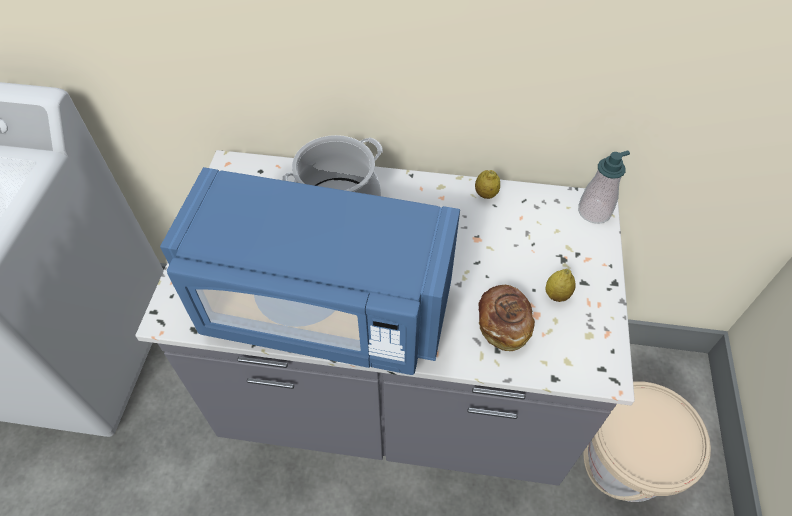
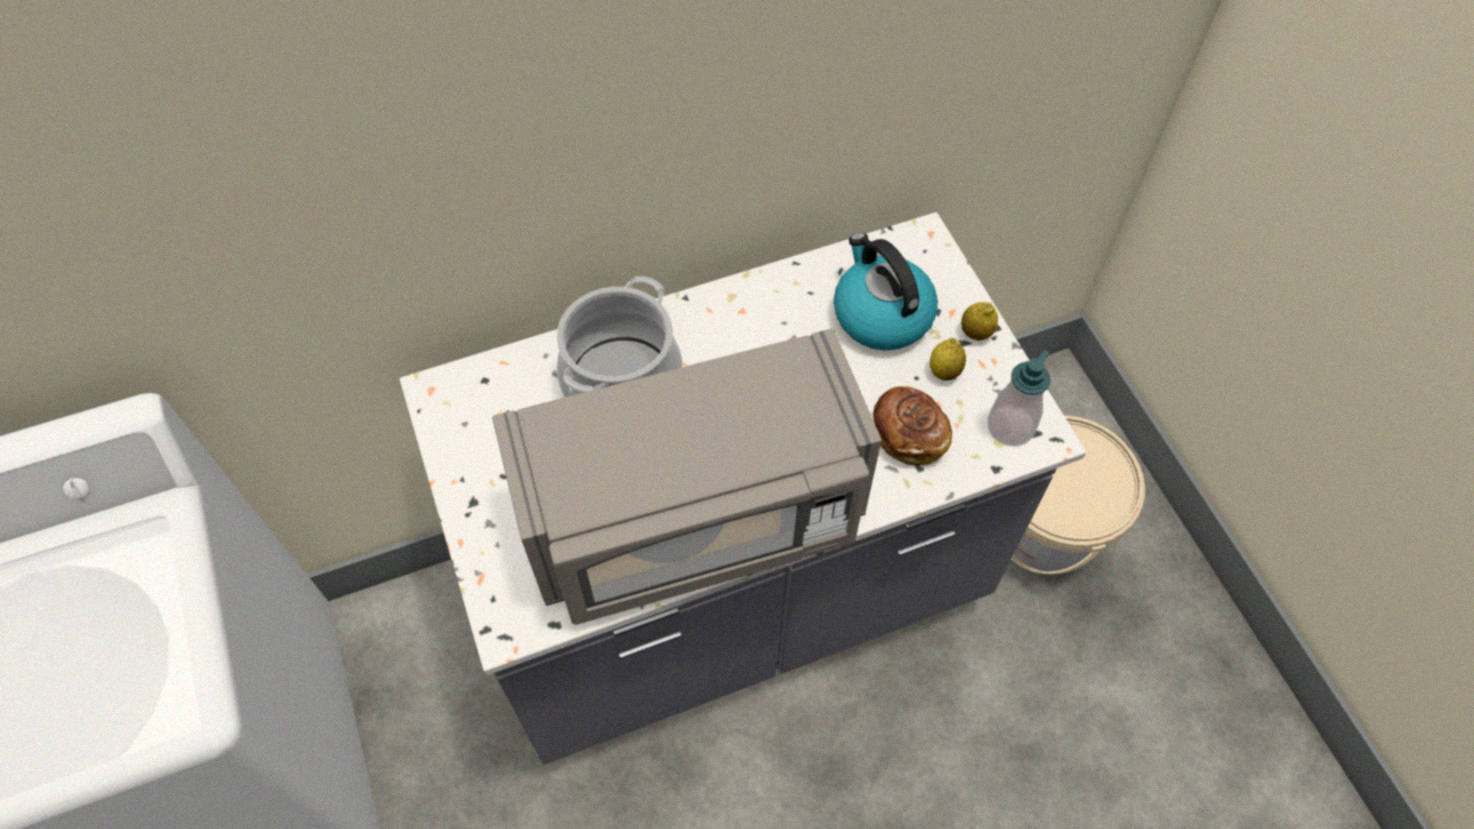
camera: 30 degrees left, 5 degrees up
blue microwave [160,167,460,375] -> grey microwave [492,328,882,625]
lemon [475,170,500,199] -> lemon moved to [961,302,998,341]
soap dispenser [578,150,630,224] -> soap dispenser moved to [988,350,1050,446]
none -> kettle [834,233,938,350]

